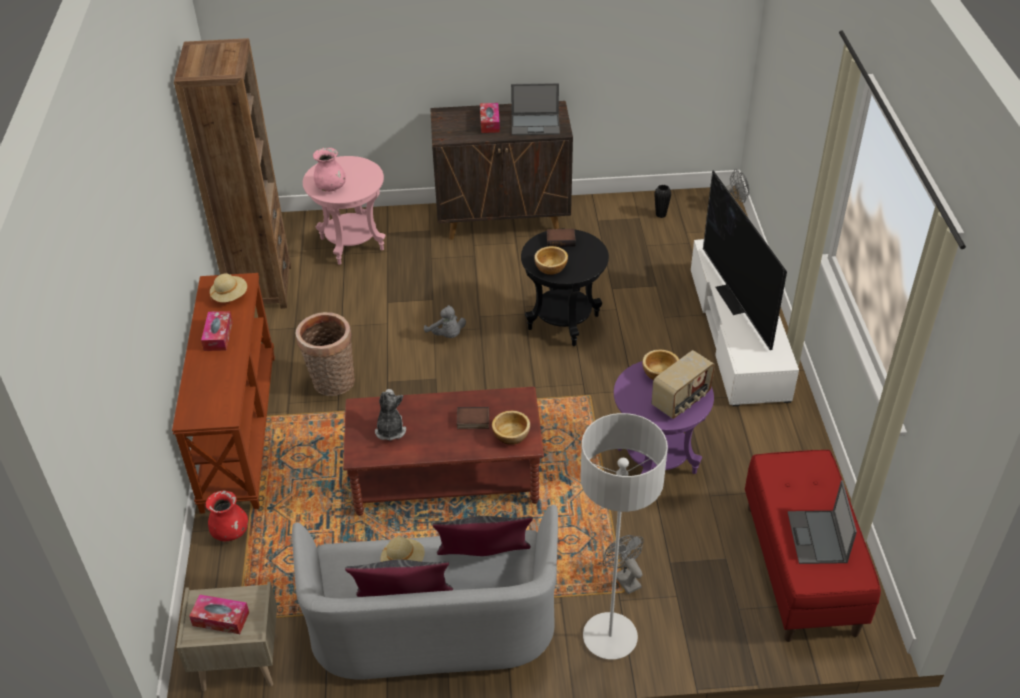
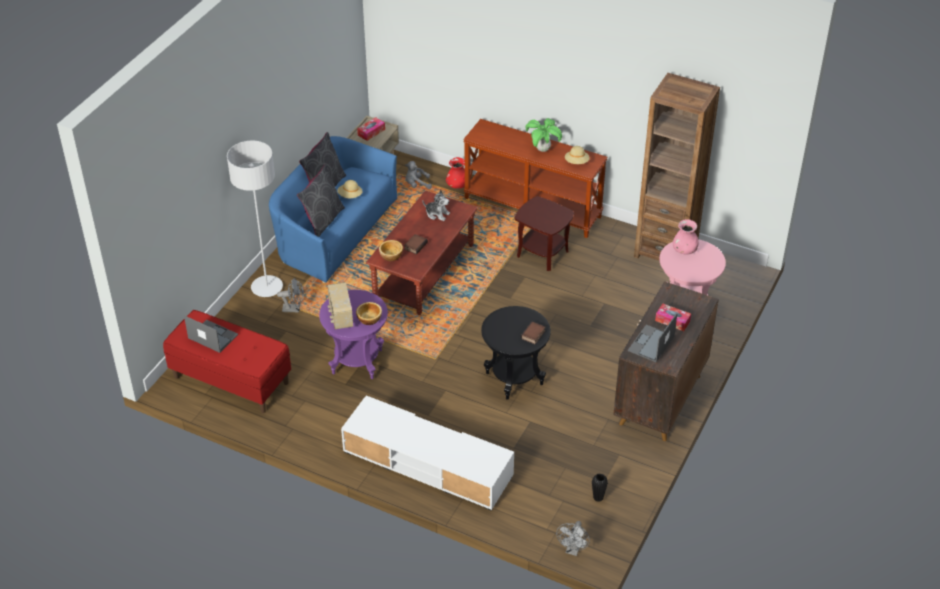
camera: 120 degrees right, 0 degrees up
tissue box [201,311,233,351] -> potted plant [525,118,562,152]
grey sofa [292,505,558,679] -> blue sofa [269,136,397,283]
basket [296,312,355,396] -> brown side table [515,196,574,271]
grey plush toy [424,305,466,338] -> grey plush toy moved to [405,161,432,189]
bowl [534,246,568,275] -> none
television [703,170,787,350] -> none

